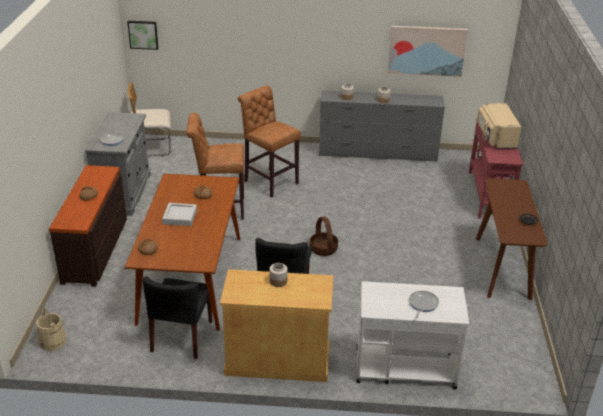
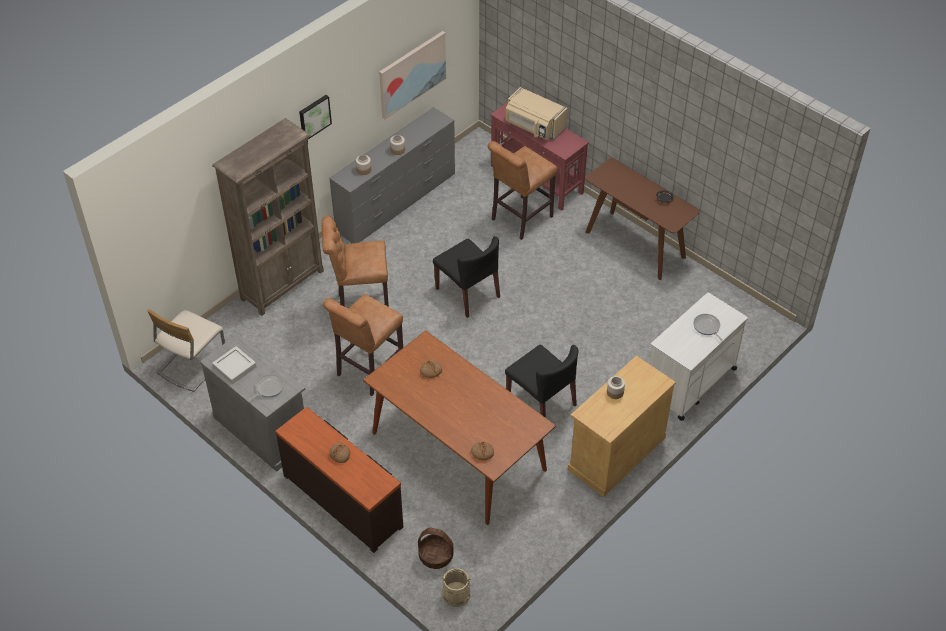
camera: 50 degrees left, 15 degrees up
picture [127,21,158,50] -> picture moved to [299,95,332,139]
black chair [143,276,212,359] -> black chair moved to [433,236,500,318]
grey tray [162,203,197,226] -> grey tray moved to [212,346,256,384]
basket [310,216,338,256] -> basket moved to [418,528,454,569]
none -> brown bookcase [212,118,324,316]
none -> brown stool [488,141,557,240]

